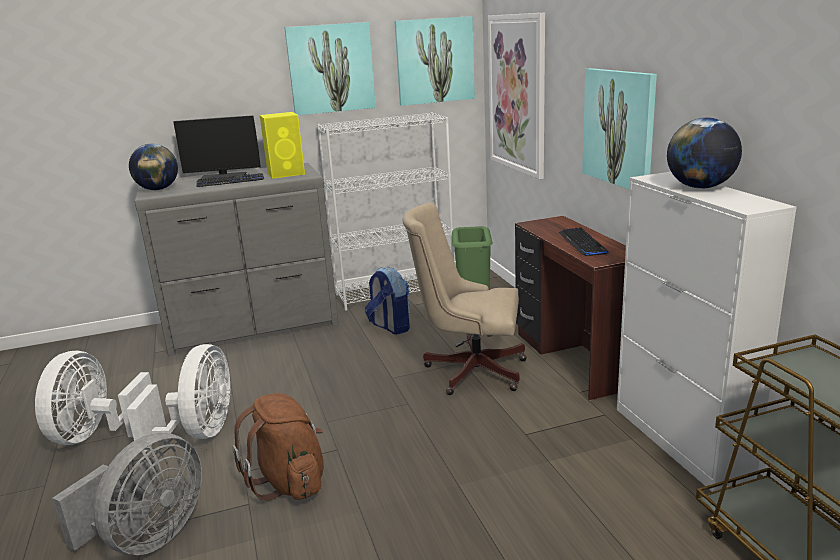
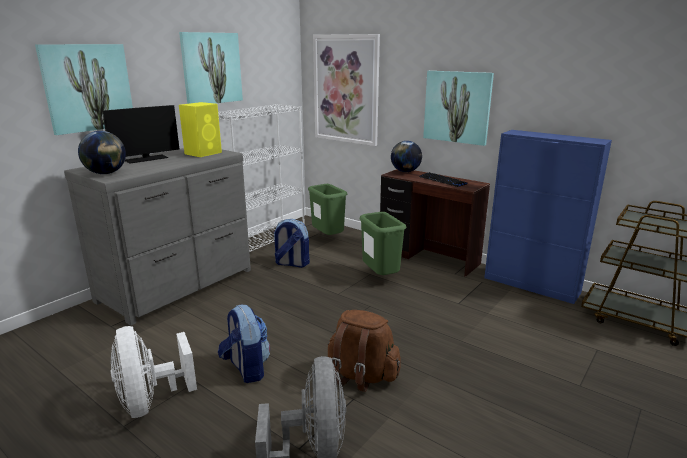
camera: 35 degrees left, 0 degrees up
white fan [126,344,231,452] -> backpack [218,305,270,383]
keyboard [196,173,264,187] -> none
picture [394,16,475,106] -> picture moved to [35,44,133,135]
beige office chair [403,203,527,395] -> green trash can [359,212,406,275]
white cabinet [617,172,797,492] -> blue cabinet [484,130,612,304]
globe [667,118,742,189] -> globe moved to [391,141,422,172]

